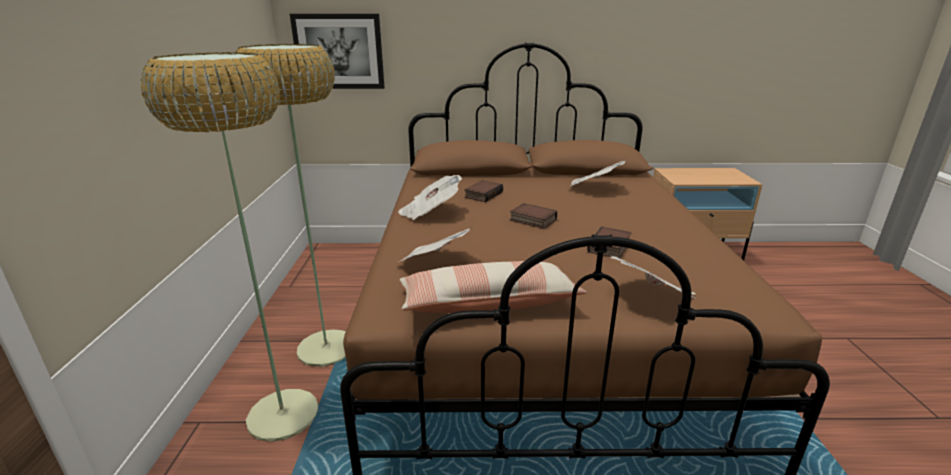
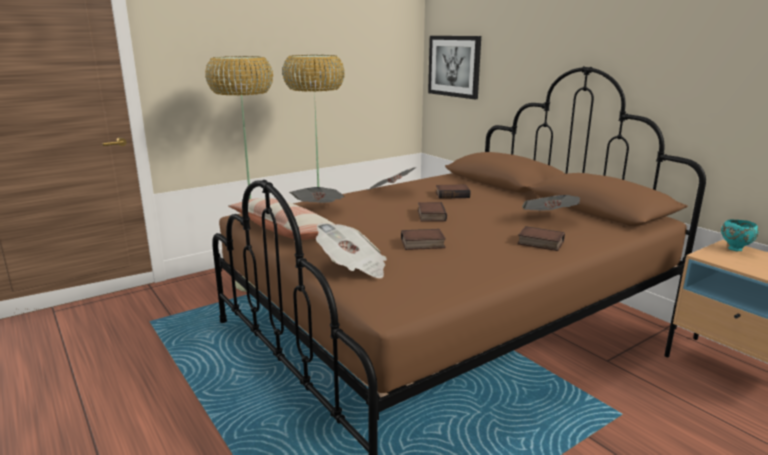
camera: 55 degrees right, 5 degrees down
none -> book [517,226,565,251]
none -> turquoise bowl [721,220,759,252]

